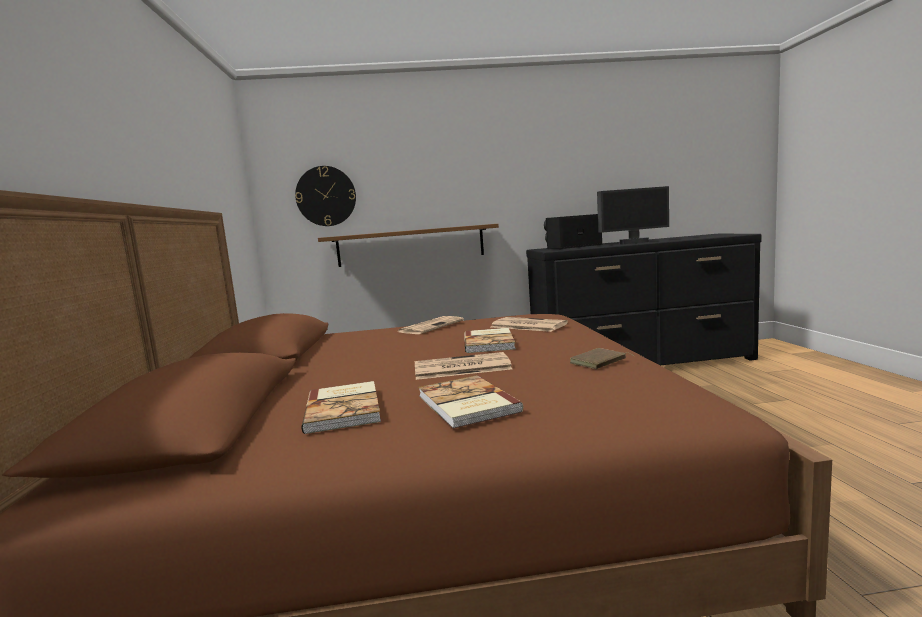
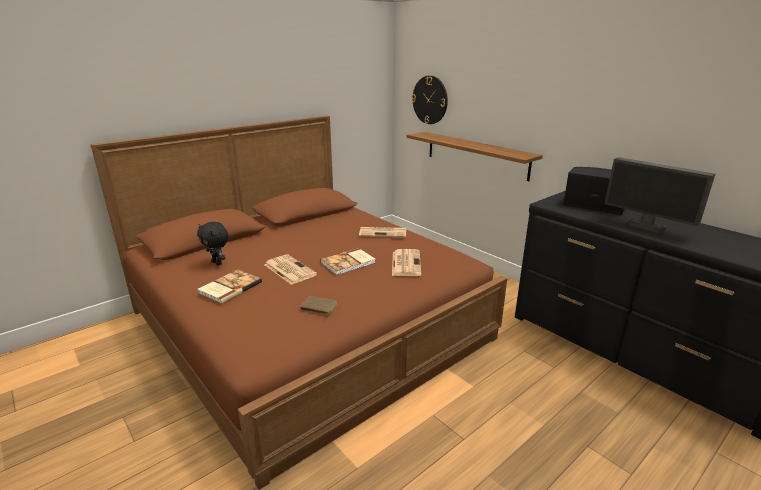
camera: 55 degrees right, 15 degrees up
book [302,381,381,434] -> black plush toy [197,222,229,266]

